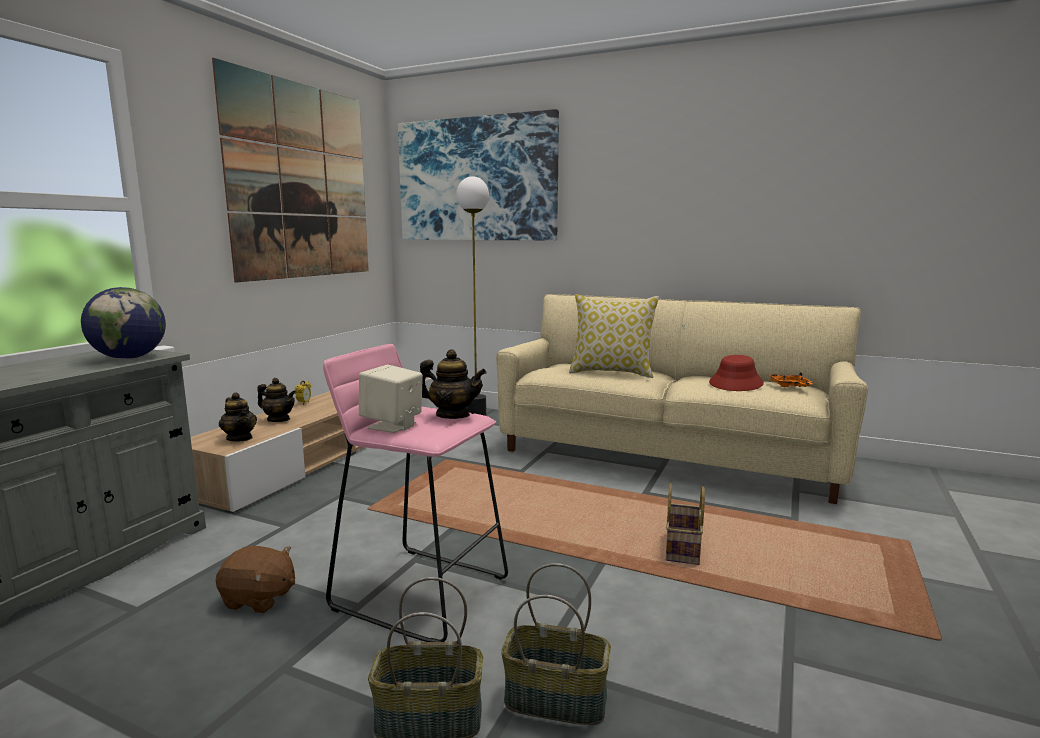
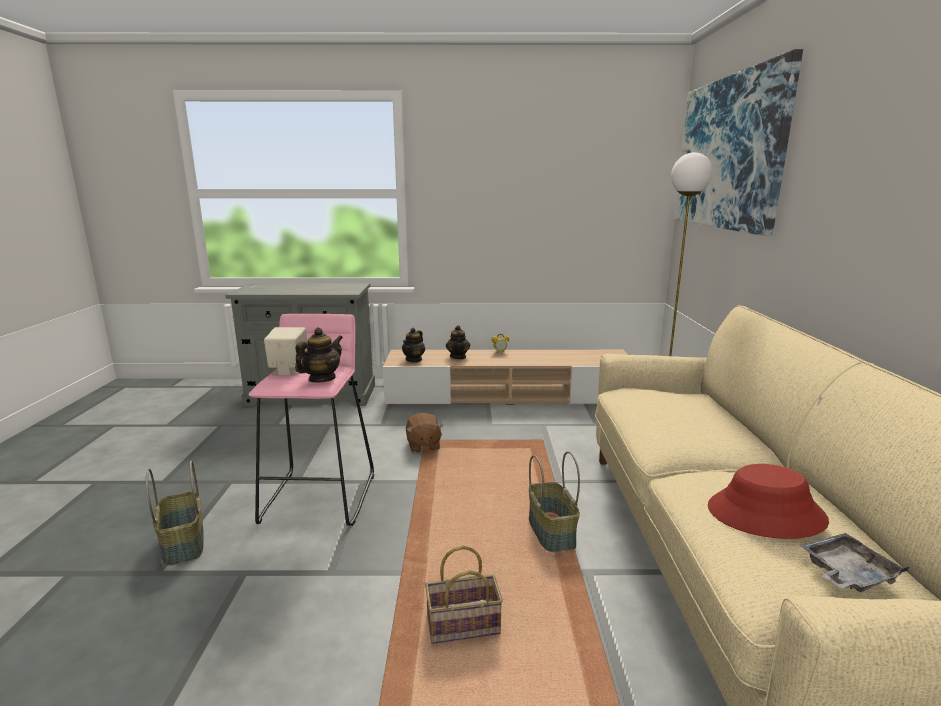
camera: 65 degrees right, 5 degrees up
globe [81,287,166,359] -> none
picture [212,58,369,283] -> none
brown plush toy [216,546,295,613] -> brown plush toy moved to [406,413,443,453]
teapot [420,349,487,419] -> teapot turned 135 degrees counterclockwise [295,327,343,383]
basket [501,563,611,725] -> basket moved to [529,451,580,552]
pillow [569,294,659,378] -> none
orange tray [768,372,812,387] -> grey tray [800,533,909,592]

